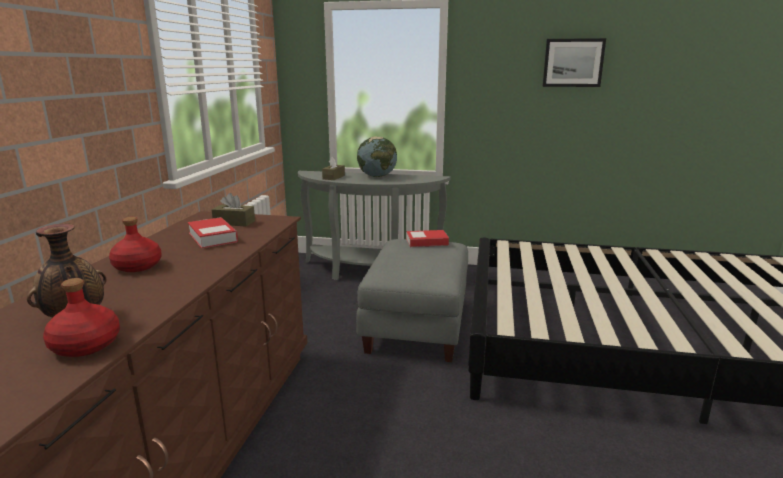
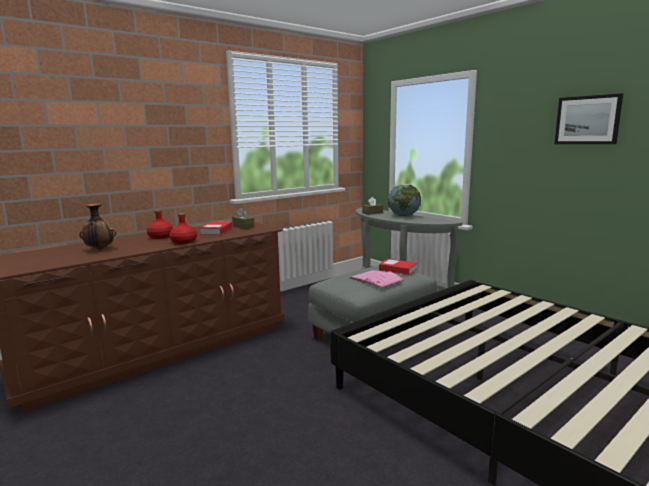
camera: 40 degrees right, 5 degrees down
red bottle [43,278,120,357] -> red bottle moved to [169,213,197,244]
none -> pink book [349,270,404,288]

